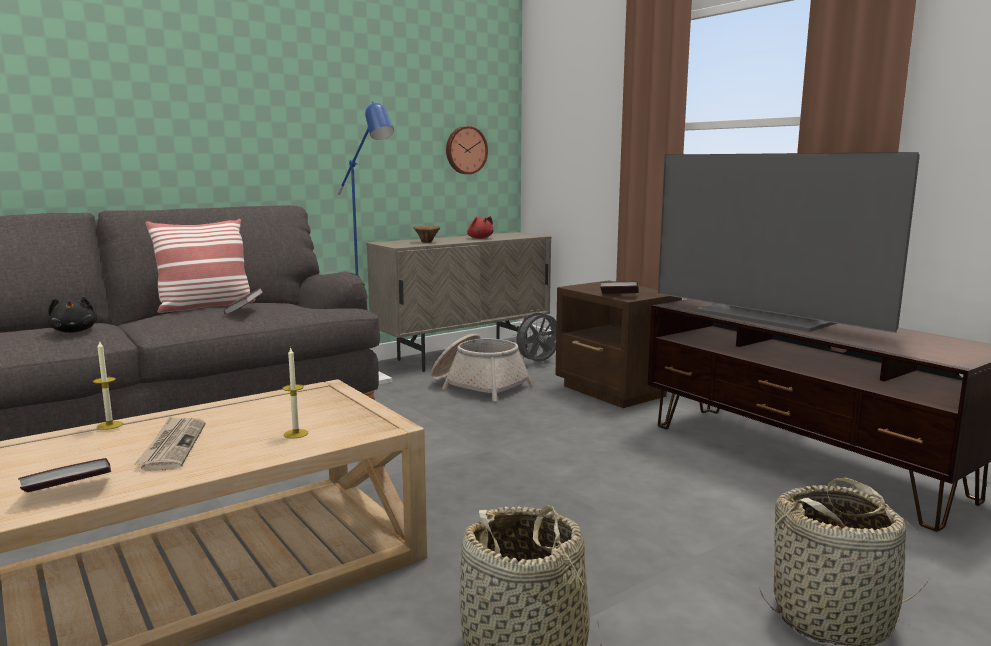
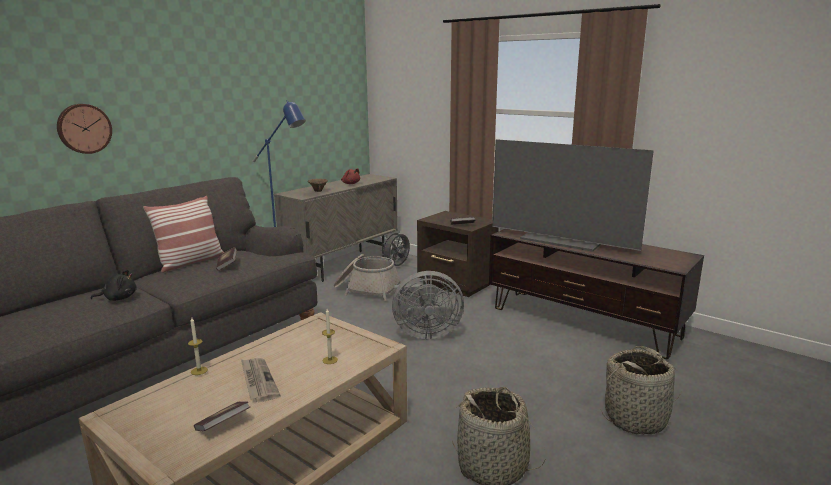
camera: 15 degrees left, 5 degrees up
black plush toy [48,297,98,333] -> black plush toy turned 60 degrees counterclockwise [90,270,137,301]
wall clock [446,126,488,174] -> wall clock moved to [57,104,112,154]
none -> grey fan [392,271,464,340]

